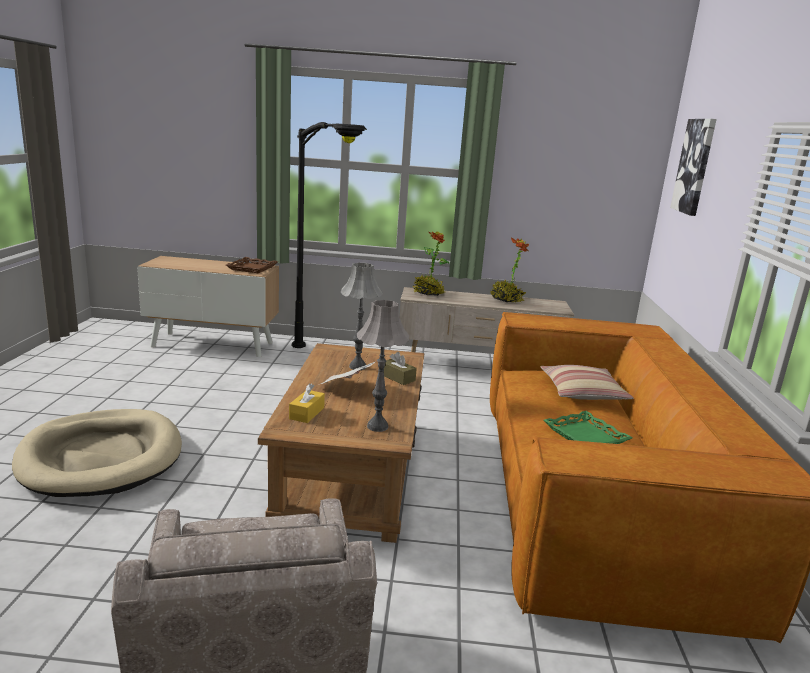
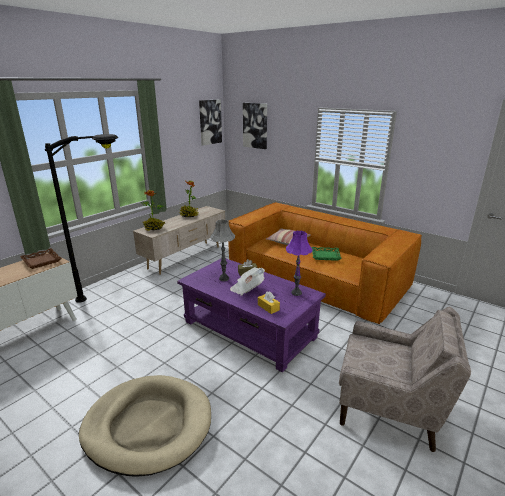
camera: 55 degrees left, 5 degrees up
brown coffee table [258,343,424,543] -> purple coffee table [177,259,326,372]
grey table lamp [357,300,409,432] -> purple table lamp [286,231,313,296]
none -> picture [199,99,222,146]

